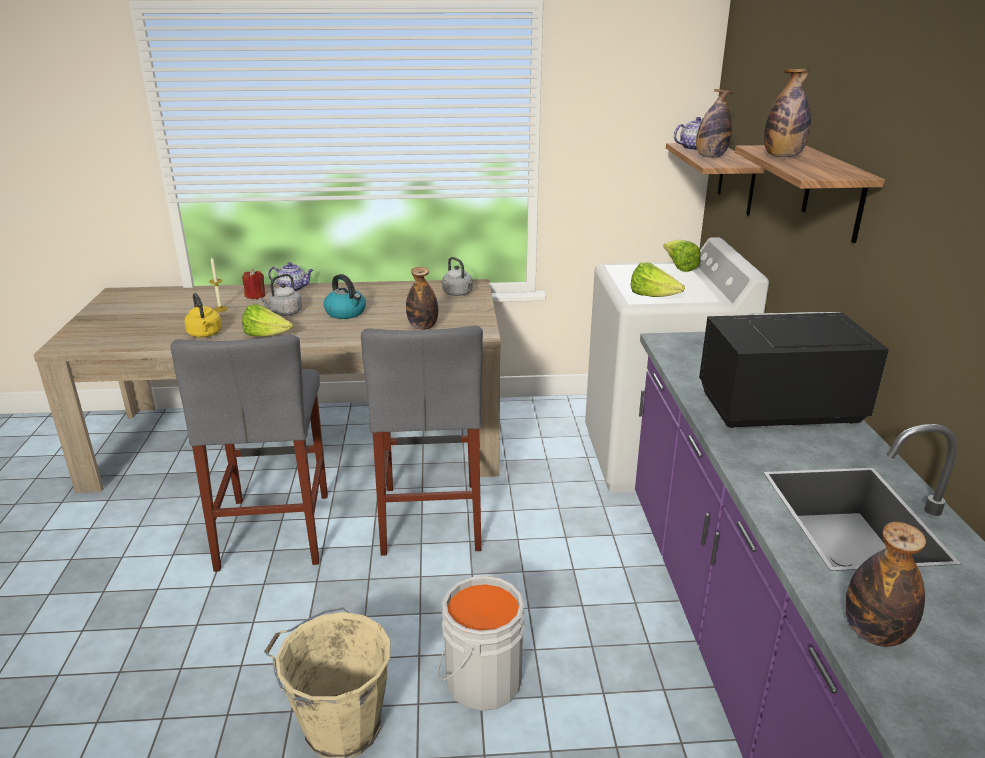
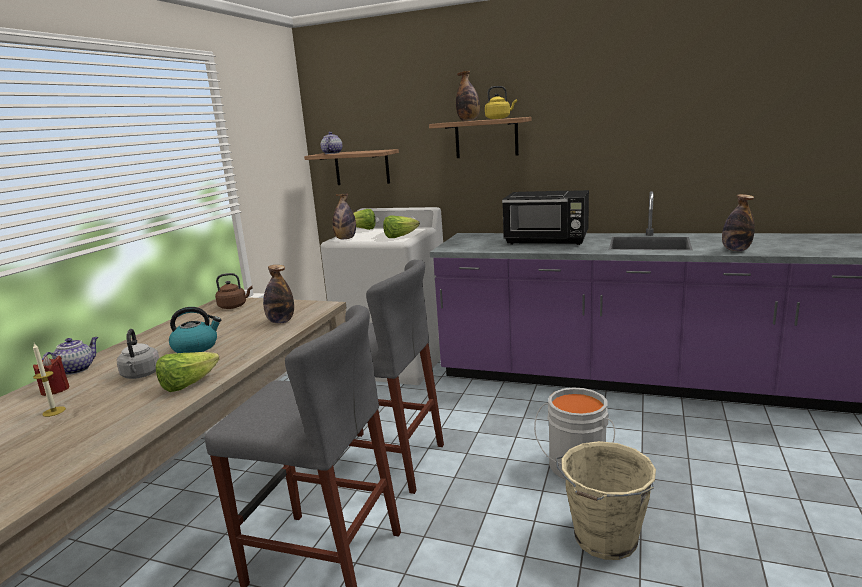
camera: 65 degrees left, 10 degrees down
yellow kettle [184,293,222,337] -> yellow kettle moved to [485,86,517,119]
grey kettle [442,257,473,296] -> brown kettle [215,273,253,309]
bottle [696,89,733,158] -> bottle moved to [333,193,356,239]
black microwave [699,312,889,428] -> black microwave turned 90 degrees counterclockwise [502,190,589,245]

